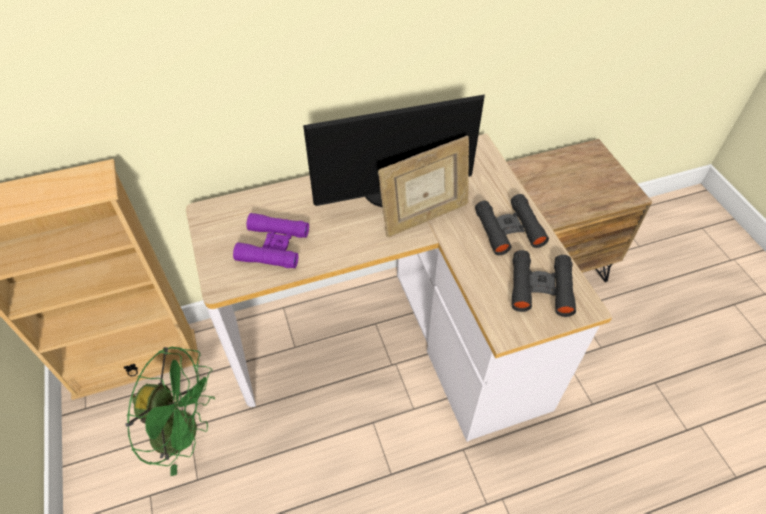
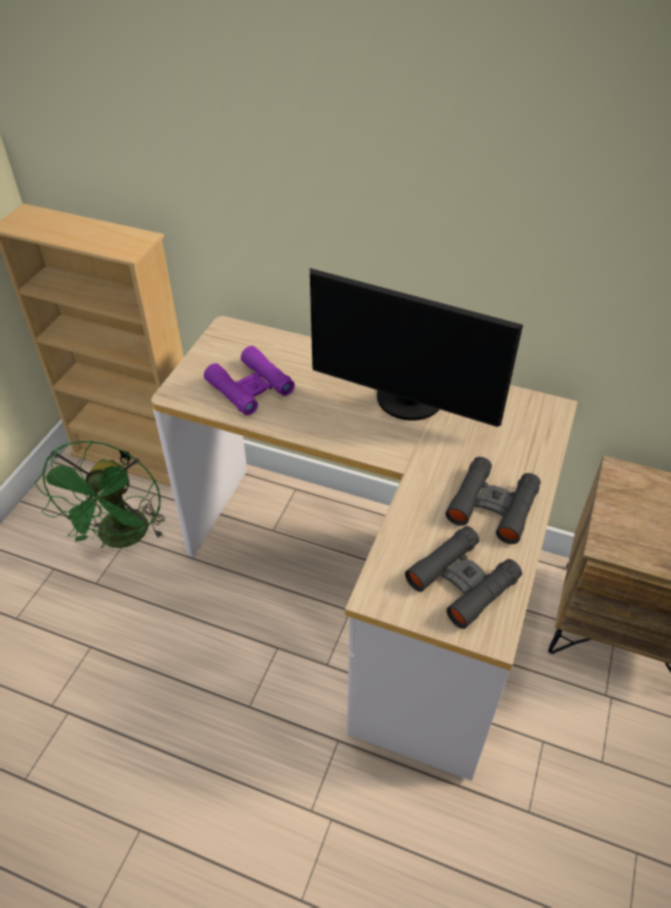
camera: 40 degrees right, 5 degrees down
green fan [126,347,215,476] -> green fan turned 45 degrees clockwise [35,440,165,548]
picture frame [378,136,469,238] -> none

